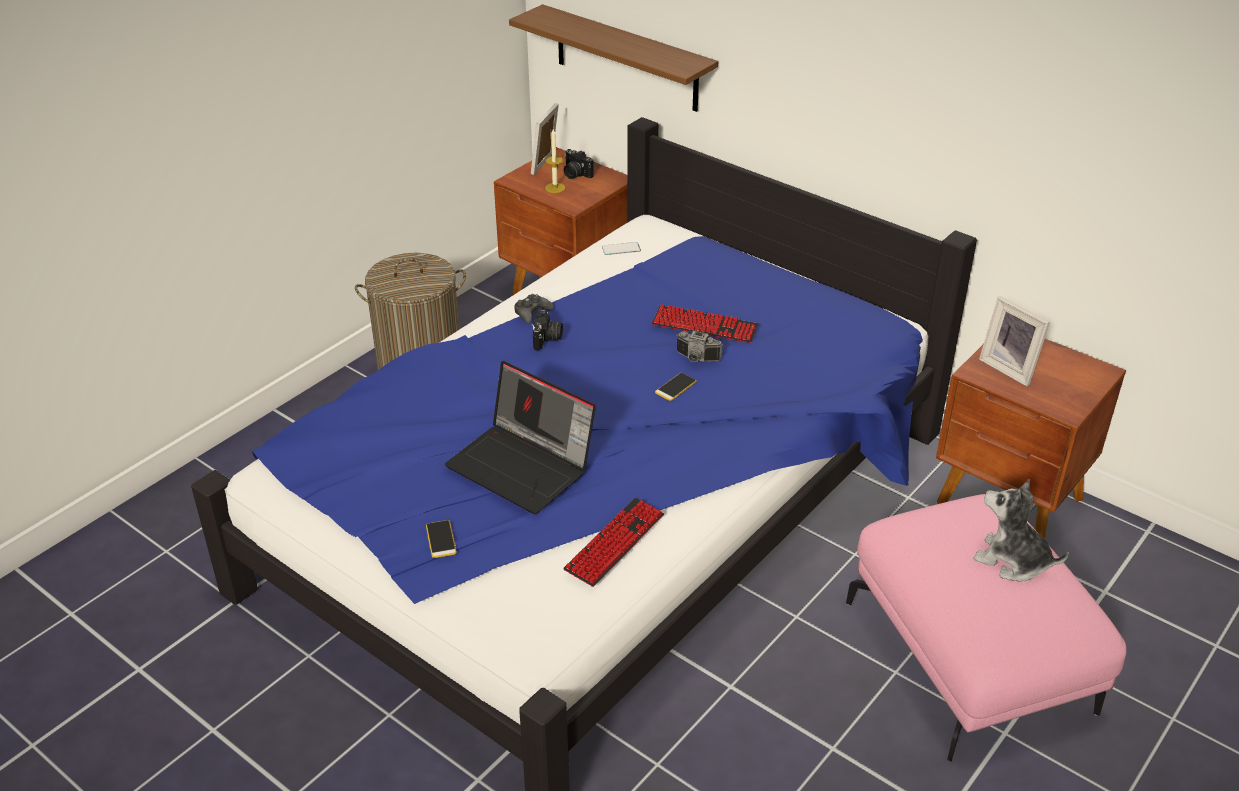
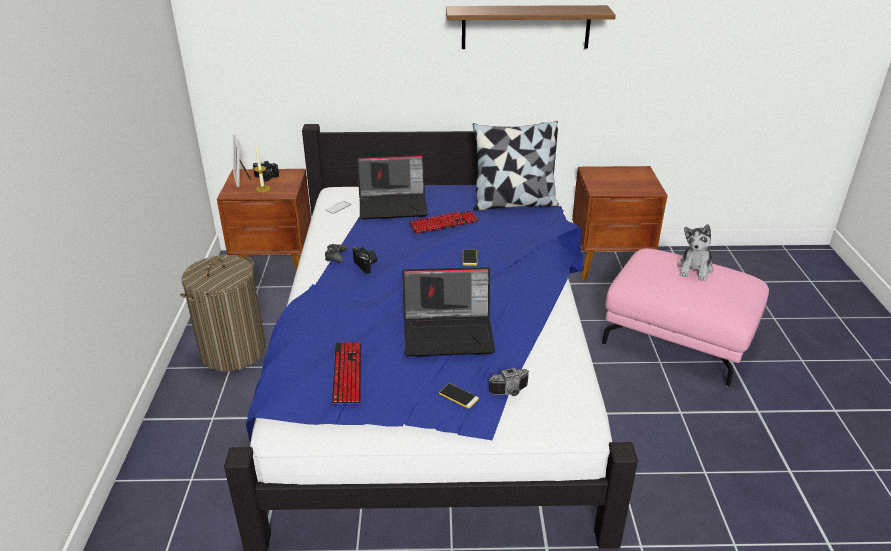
camera: 40 degrees left, 5 degrees down
shelf [509,4,718,112] -> shelf moved to [446,5,616,49]
keyboard [563,498,664,587] -> keyboard moved to [332,342,361,404]
camera [677,331,723,362] -> camera moved to [489,368,529,396]
plush toy [973,479,1069,581] -> plush toy turned 60 degrees counterclockwise [678,224,713,281]
picture frame [979,296,1050,386] -> none
none -> laptop [357,155,428,219]
none -> pillow [473,121,559,211]

